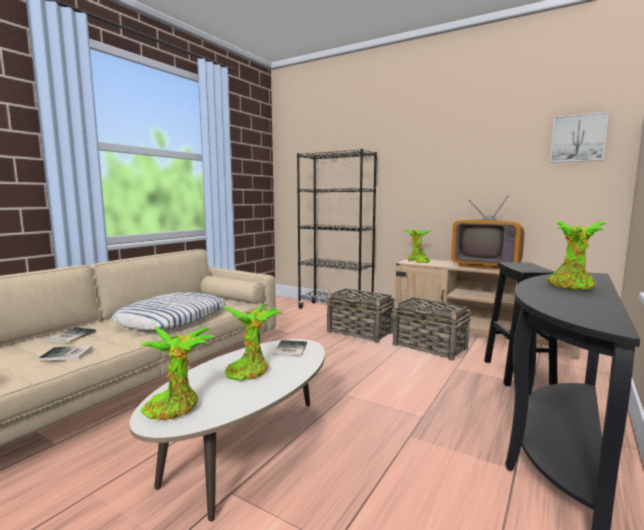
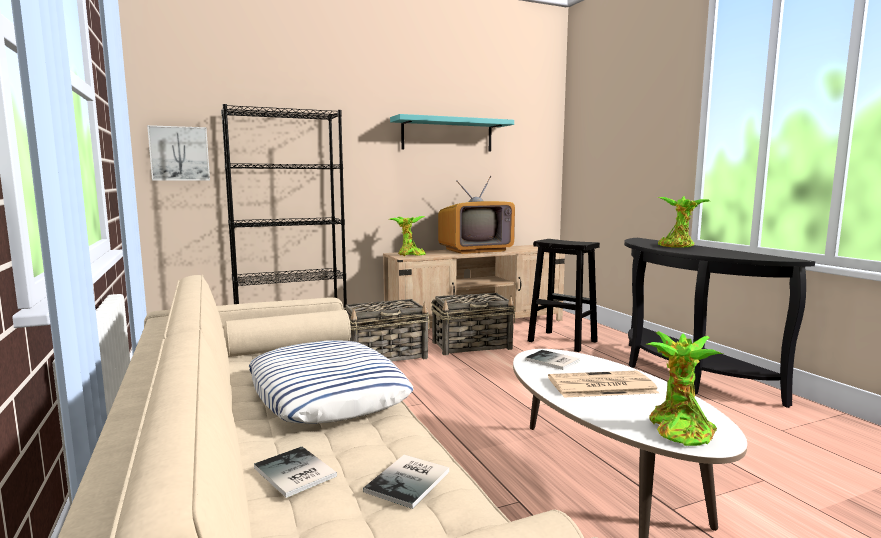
camera: 55 degrees left, 0 degrees up
potted plant [222,305,281,381] -> newspaper [548,371,659,398]
picture [550,112,608,163] -> picture moved to [147,125,210,180]
none -> turquoise shelf [390,114,514,151]

